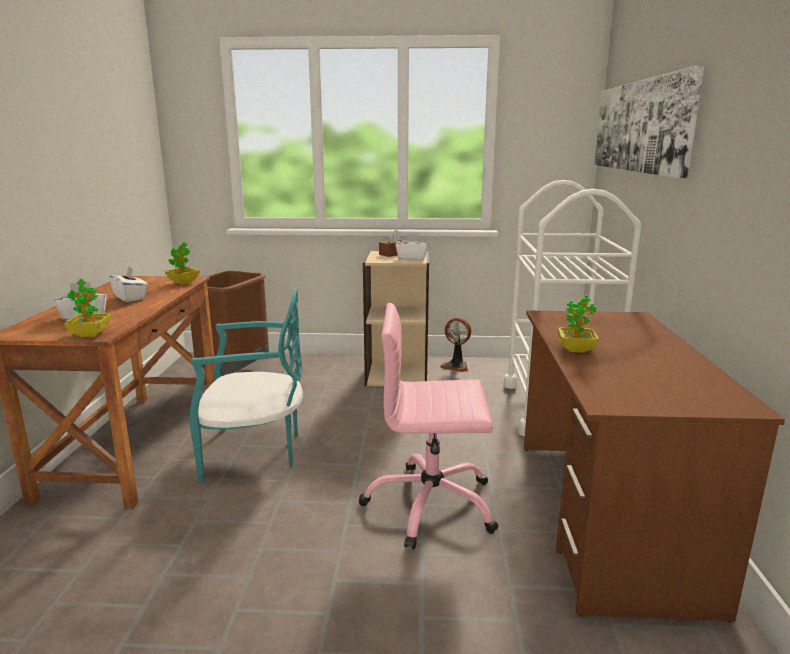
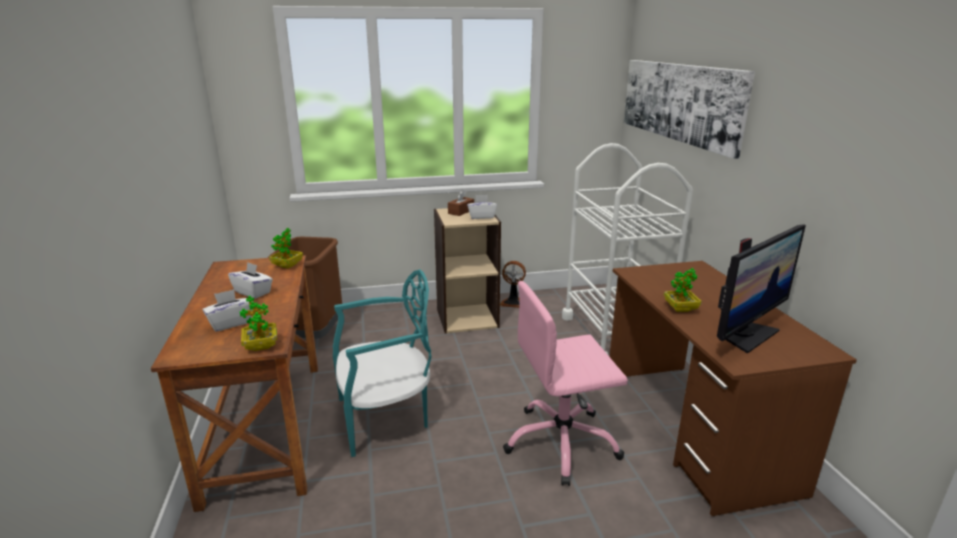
camera: 15 degrees left, 5 degrees up
none -> monitor [717,224,806,354]

